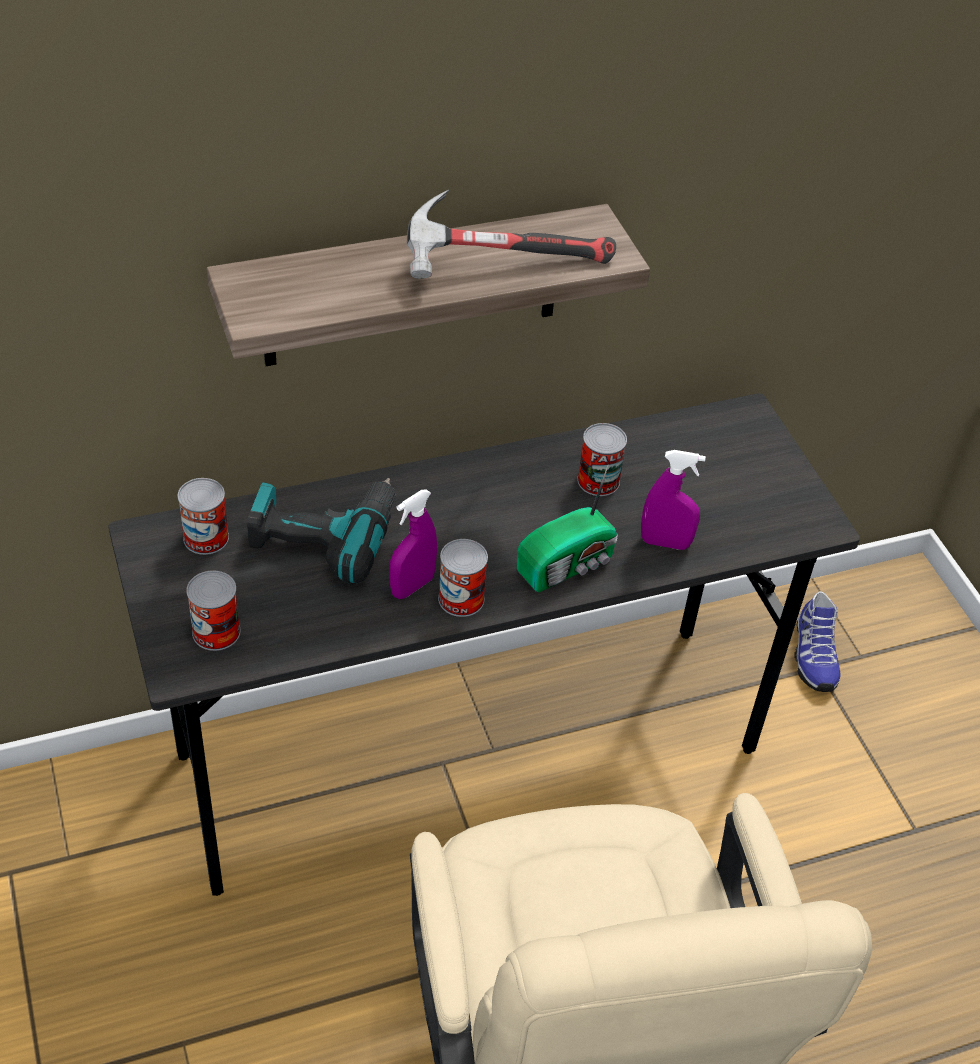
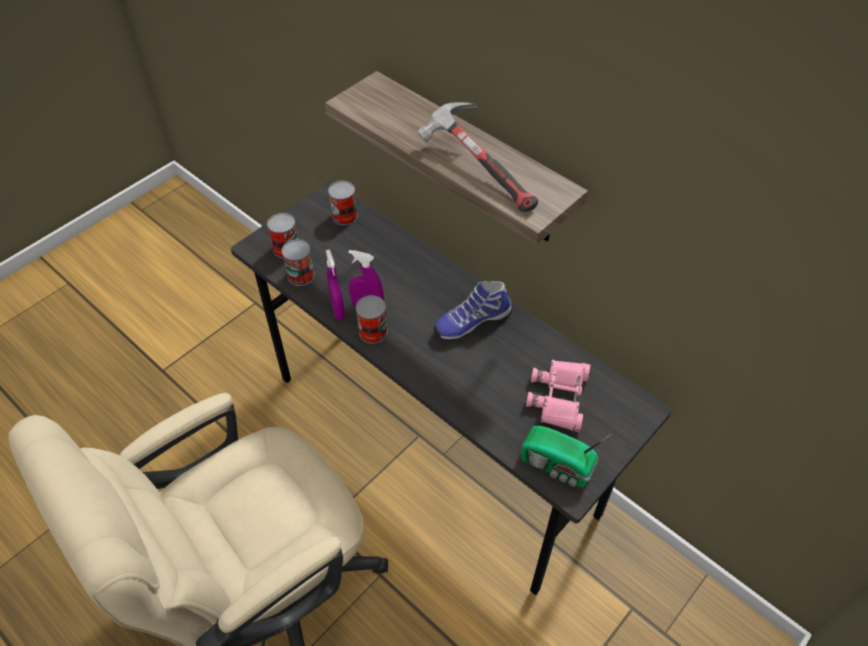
camera: 65 degrees right, 5 degrees up
power drill [247,478,396,584] -> none
radio [517,464,618,592] -> radio moved to [521,426,612,487]
can [577,423,627,496] -> can moved to [282,239,315,286]
purple spray bottle [641,450,706,550] -> purple spray bottle moved to [326,249,345,320]
shoe [794,591,840,692] -> shoe moved to [434,281,512,342]
none -> pink binoculars [526,360,591,432]

